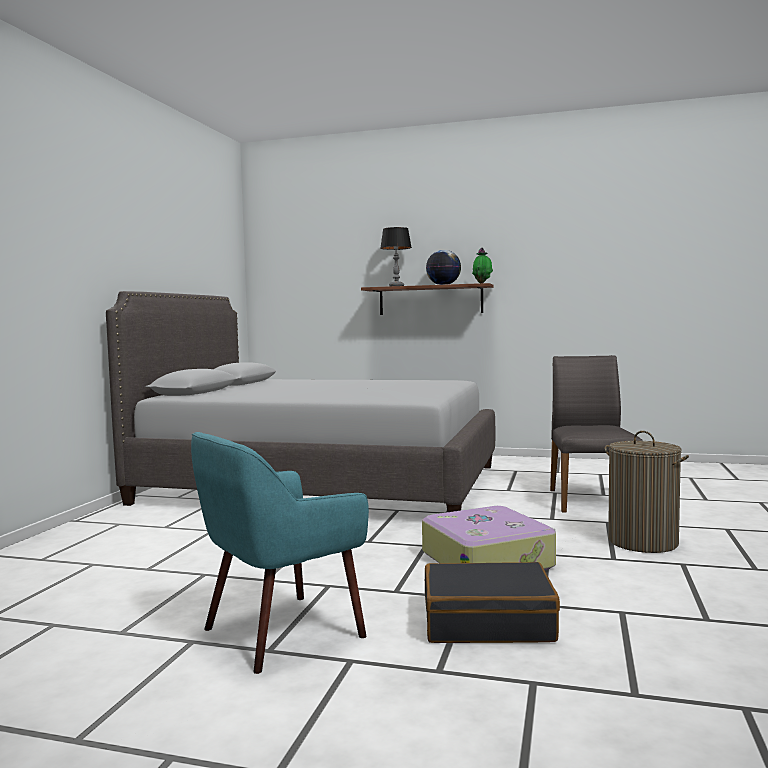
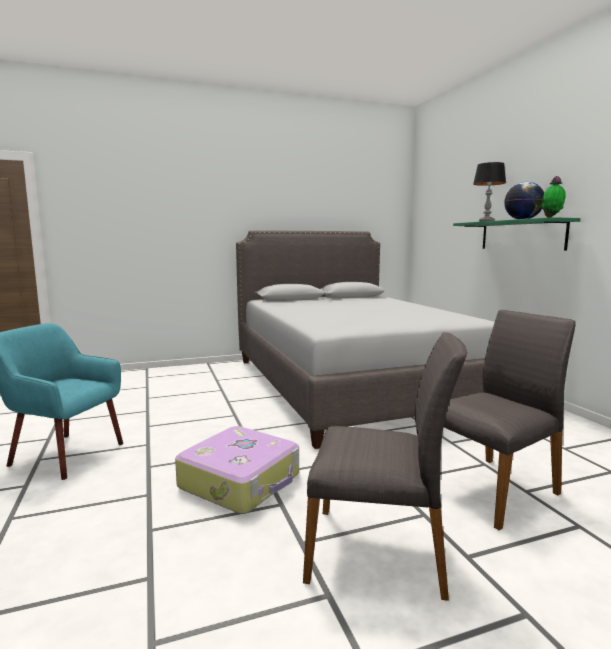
camera: 55 degrees right, 5 degrees up
brown shelf [361,283,494,315] -> green shelf [453,217,581,250]
black suitcase [425,562,560,643] -> none
laundry basket [605,431,689,553] -> grey chair [303,332,468,601]

